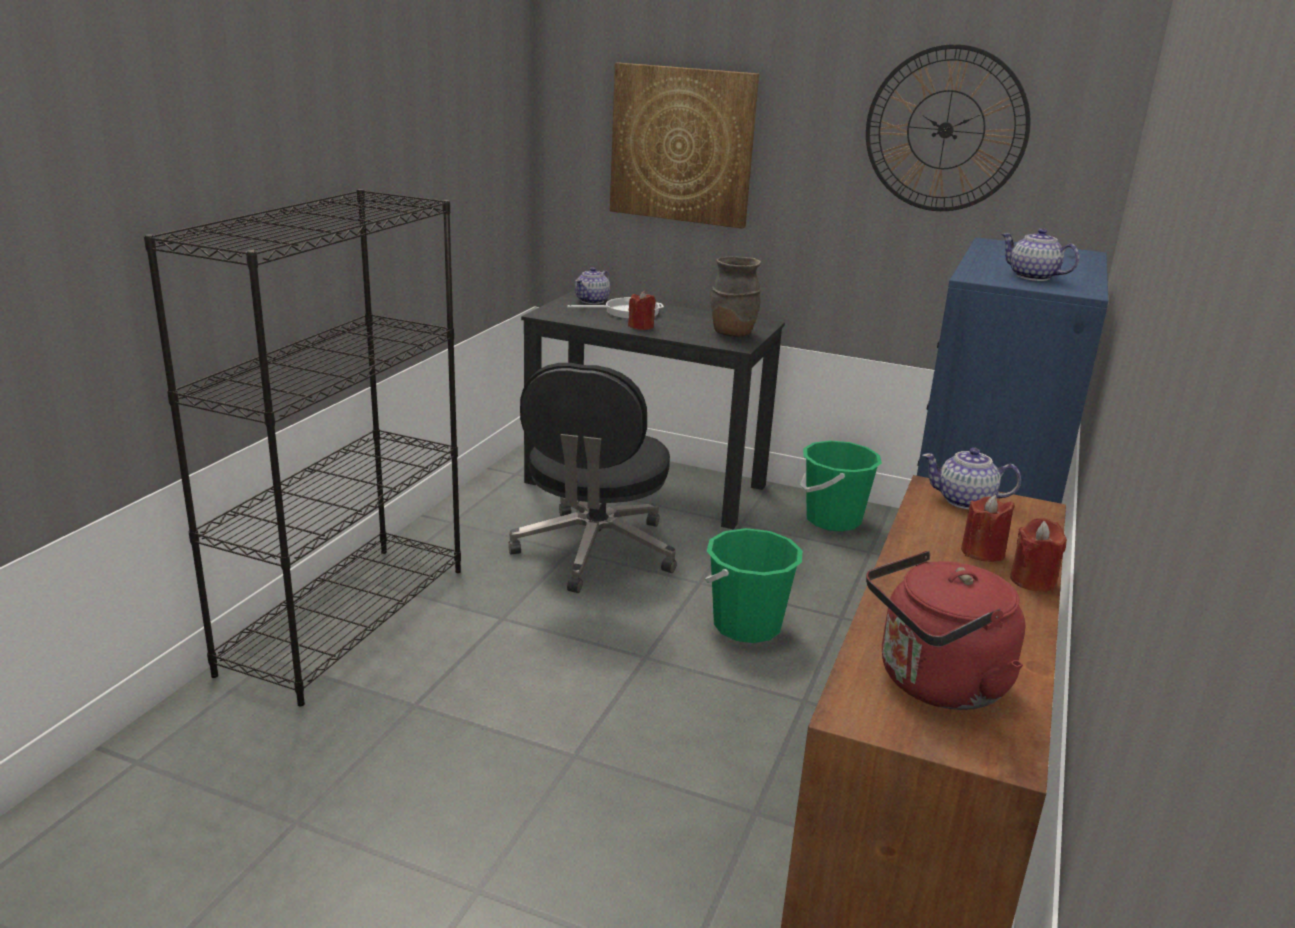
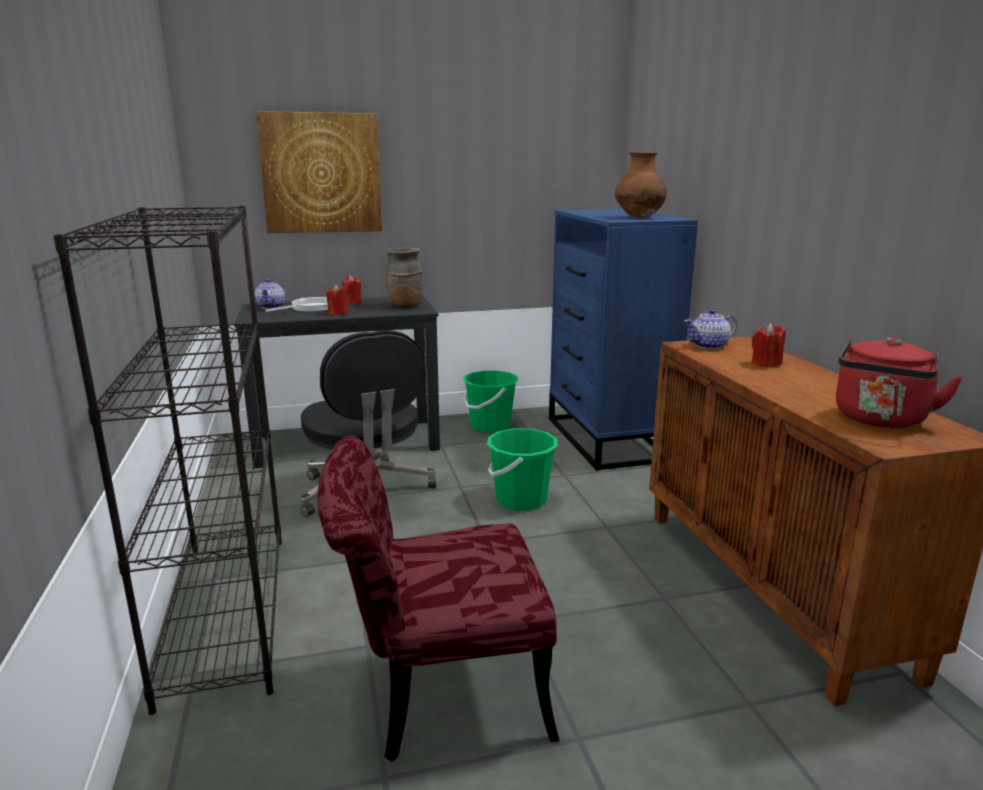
camera: 35 degrees left, 5 degrees down
wall clock [866,44,1031,211] -> none
teapot [1001,228,1079,281] -> brown vase [615,152,667,217]
red candle [1010,518,1067,592] -> red candle moved to [342,275,362,304]
none -> red chair [317,436,559,762]

